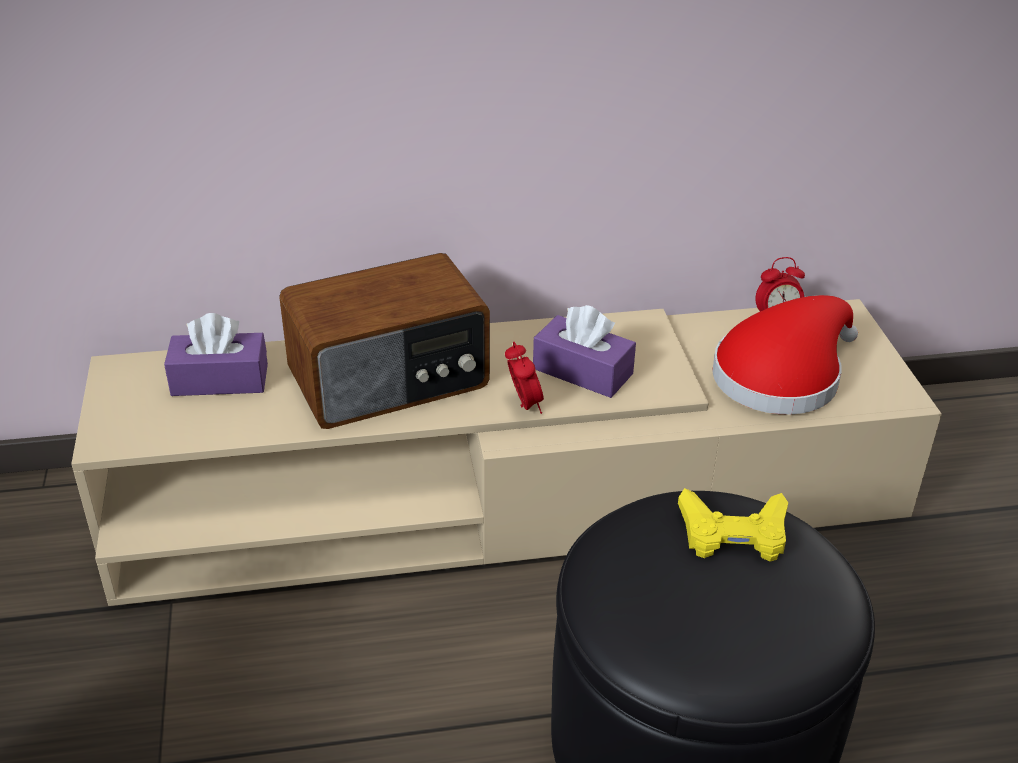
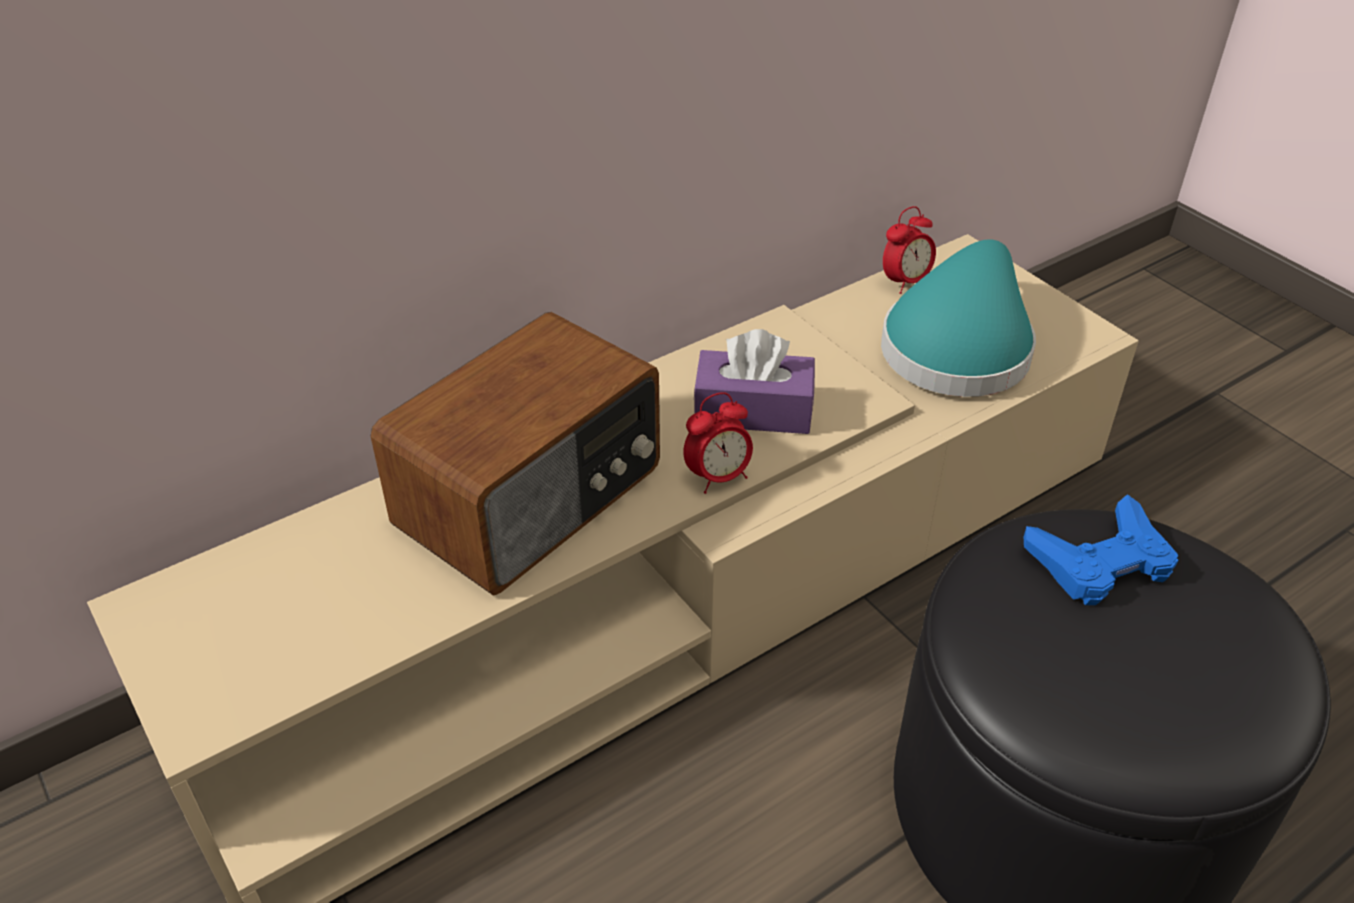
camera: 25 degrees left, 5 degrees up
purple tissue box [164,313,268,396] -> none
alarm clock [505,342,544,414] -> alarm clock turned 105 degrees clockwise [683,392,753,494]
yellow game controller [678,488,788,562] -> blue game controller [1024,494,1179,605]
red hat [712,295,858,415] -> turquoise hat [881,240,1036,397]

